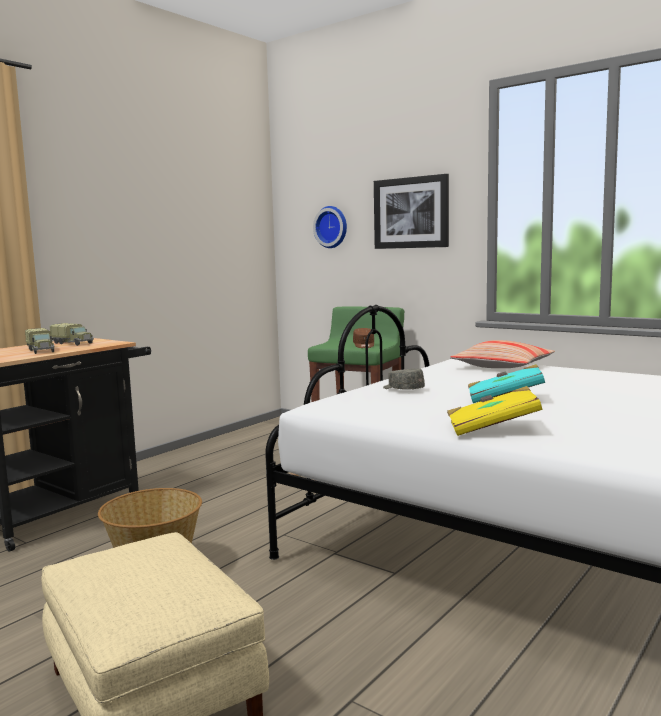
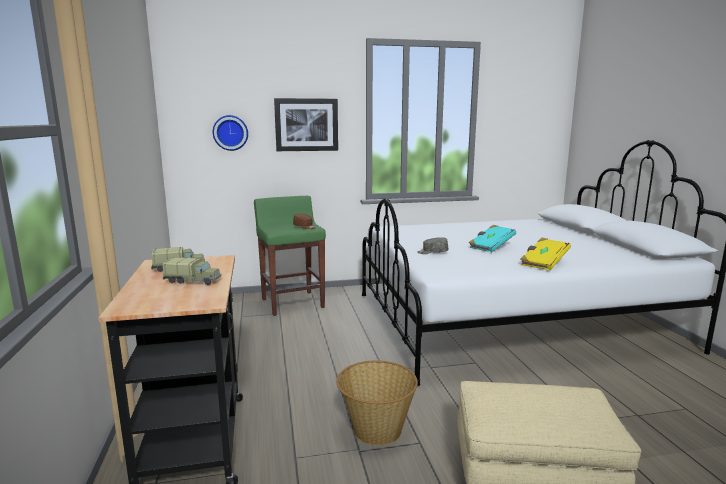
camera: 50 degrees left, 5 degrees up
pillow [450,340,555,368] -> none

